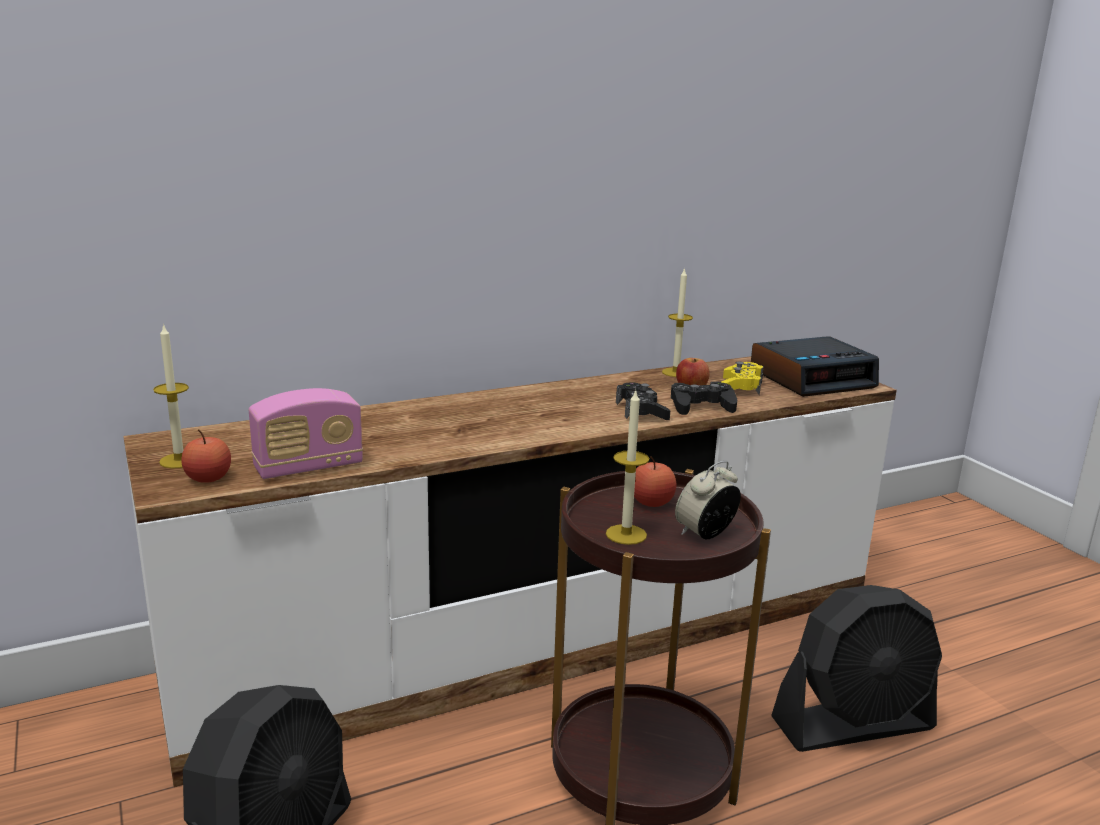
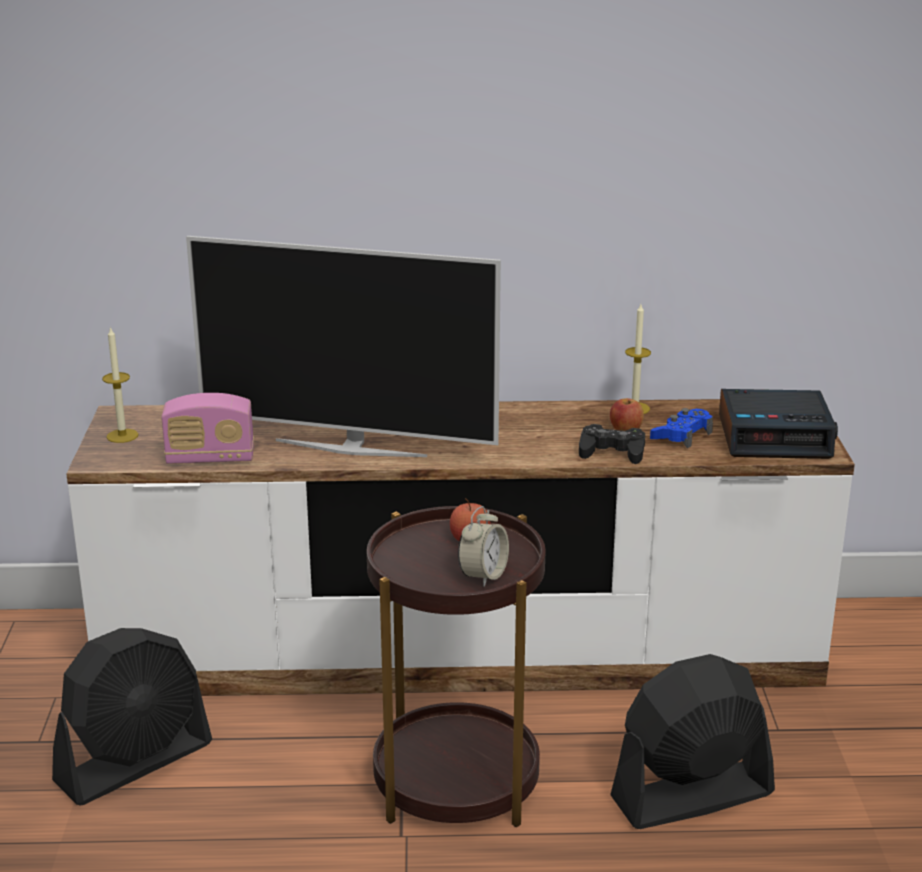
camera: 25 degrees right, 5 degrees up
apple [181,429,231,483] -> none
candle [606,389,649,545] -> none
black game controller [616,383,670,420] -> none
alarm clock [675,461,741,539] -> alarm clock turned 135 degrees clockwise [458,506,509,587]
yellow game controller [722,362,764,395] -> blue game controller [650,408,713,449]
black fan [771,585,942,752] -> black fan turned 150 degrees clockwise [610,654,775,829]
none -> television [186,236,501,457]

